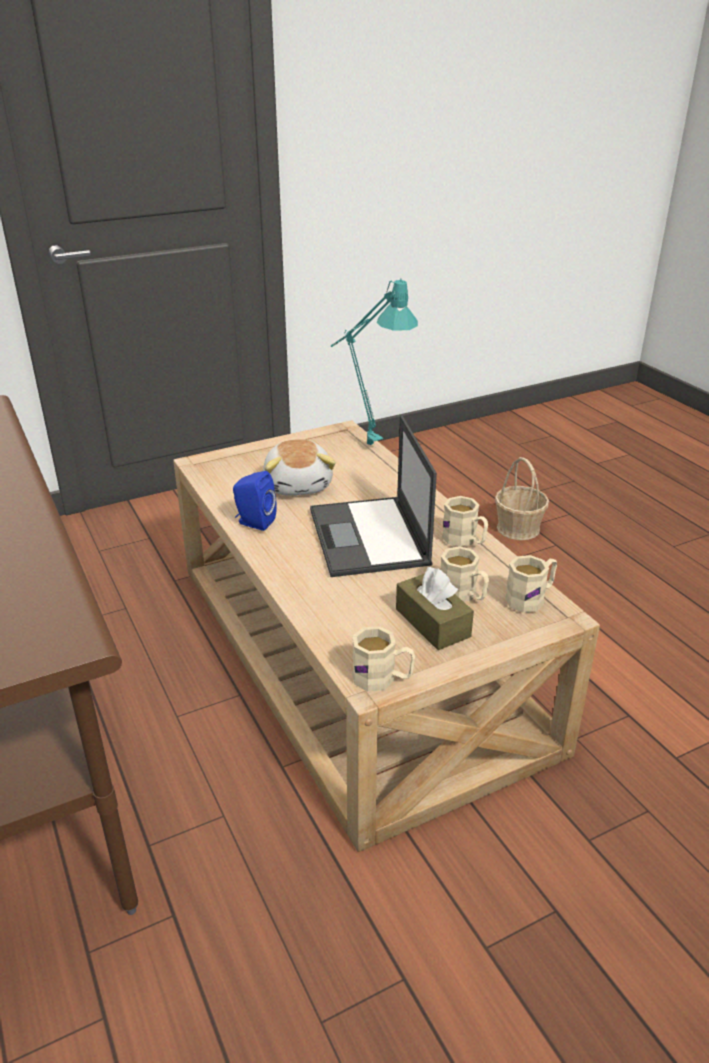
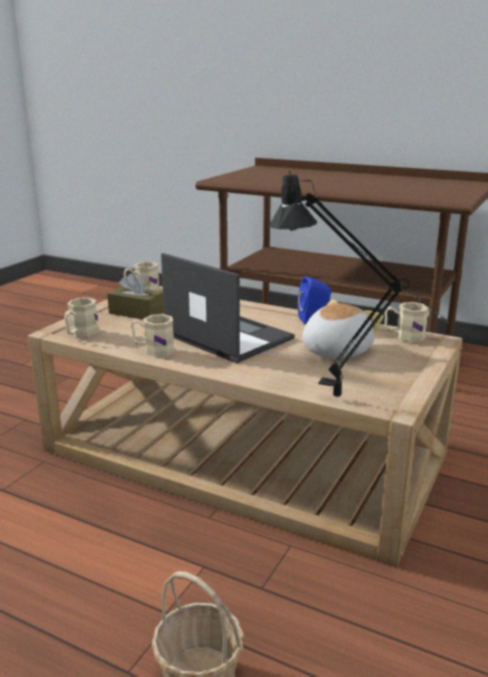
camera: 145 degrees right, 10 degrees down
plush toy [263,439,336,495] -> plush toy turned 90 degrees clockwise [302,299,384,359]
turquoise table lamp [331,278,418,445] -> black table lamp [269,171,450,397]
beige mug [441,546,489,602] -> beige mug moved to [385,302,429,342]

